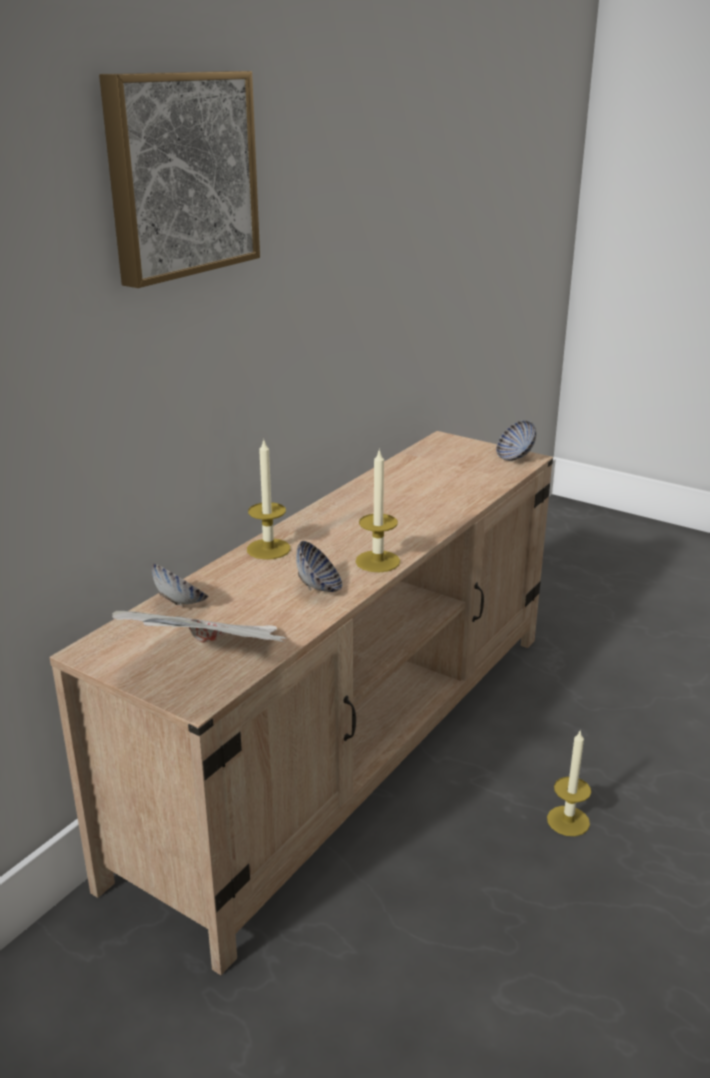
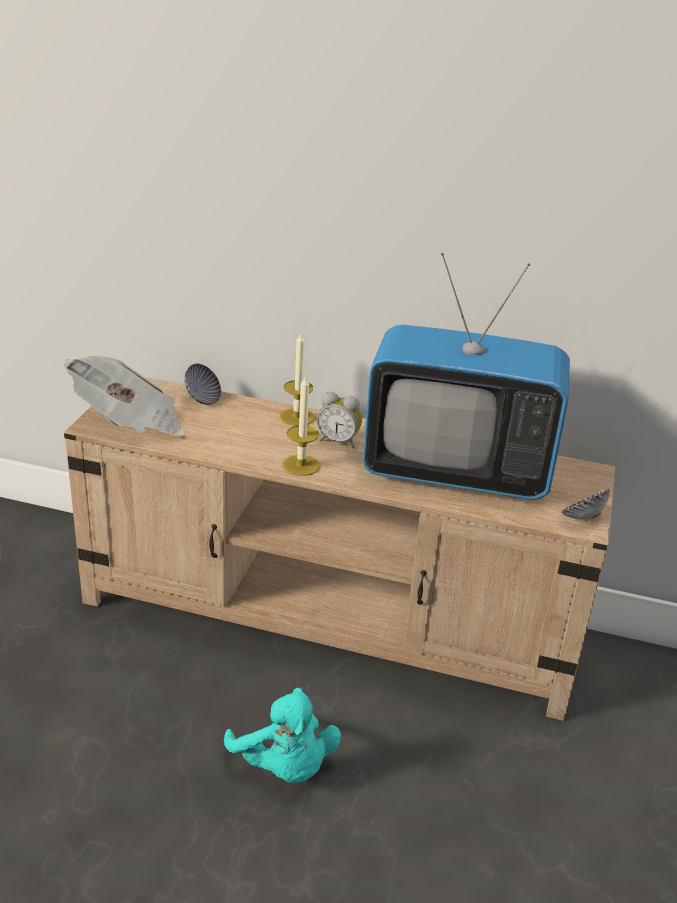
camera: 70 degrees right, 5 degrees up
picture [99,71,260,288] -> none
bowl [296,541,342,592] -> none
candle [547,729,591,836] -> turquoise plush toy [224,688,341,783]
none -> alarm clock [317,392,362,448]
none -> television [362,253,570,500]

